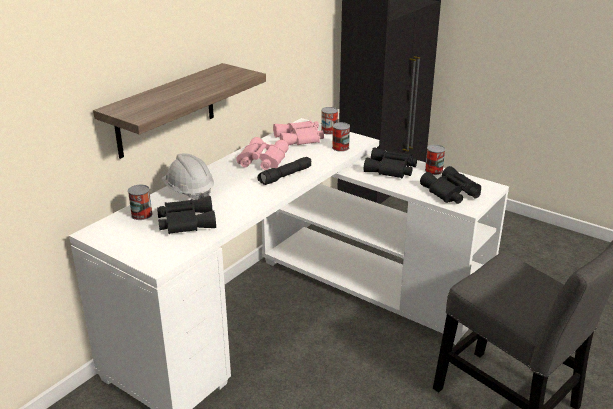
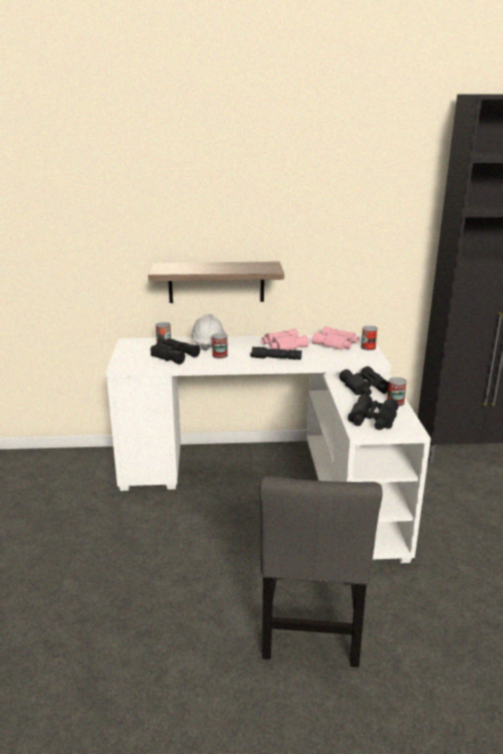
camera: 50 degrees right, 5 degrees down
can [332,122,350,152] -> can moved to [212,333,228,359]

